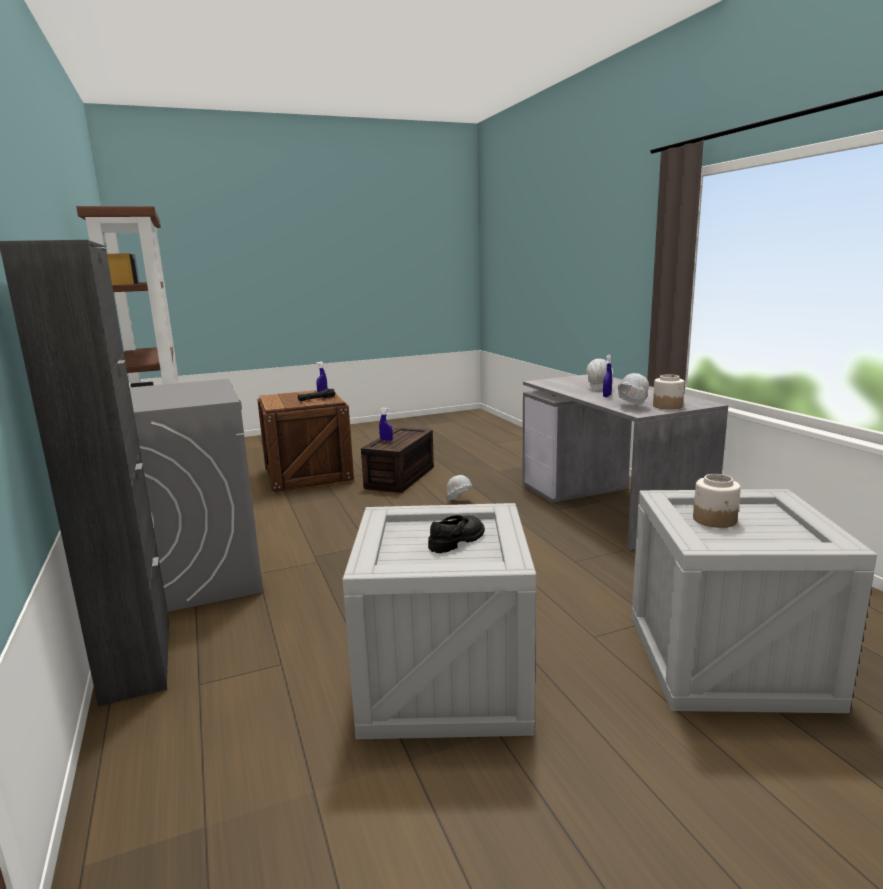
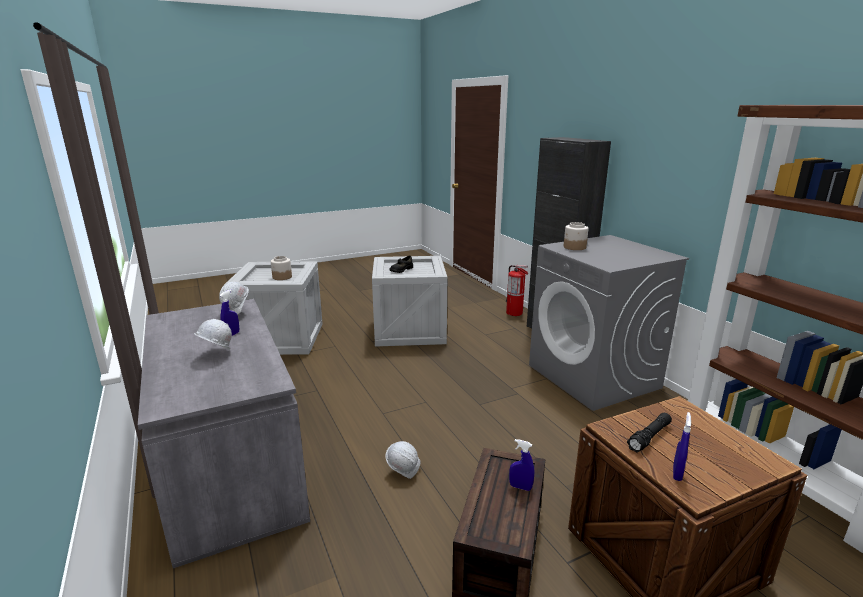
camera: 175 degrees right, 5 degrees up
jar [653,374,685,409] -> jar moved to [564,222,588,250]
none -> fire extinguisher [506,265,528,316]

